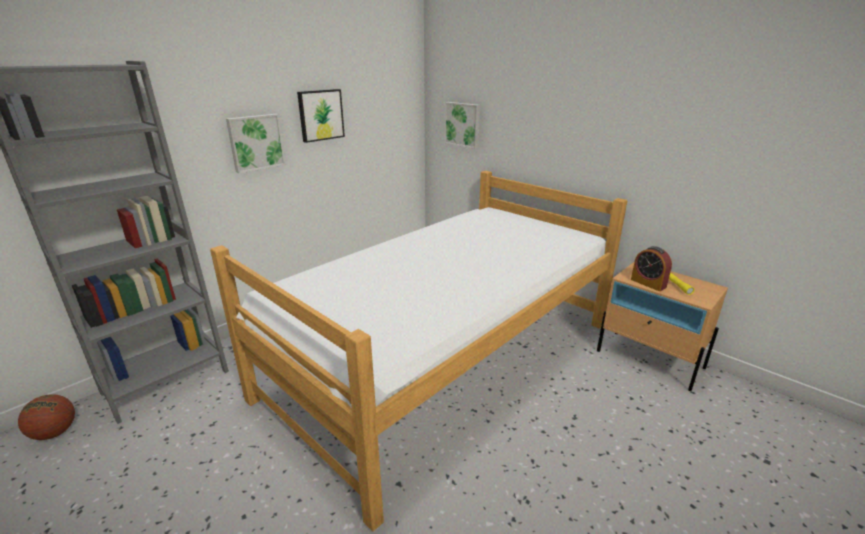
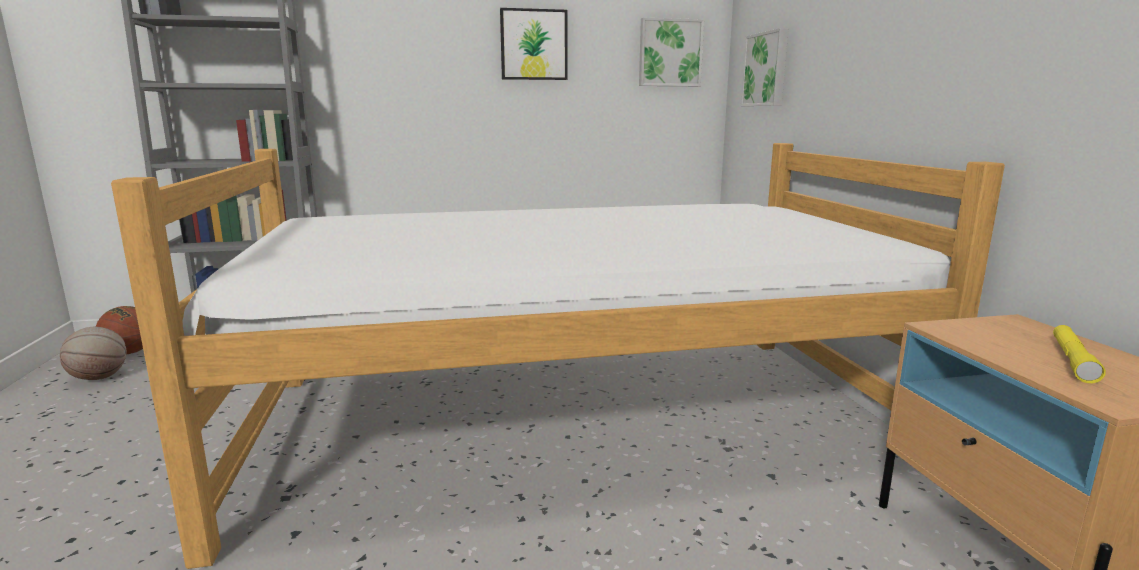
camera: 35 degrees right, 10 degrees down
picture [226,114,286,173] -> picture moved to [639,18,704,86]
alarm clock [631,246,672,291] -> none
none -> basketball [60,327,127,380]

